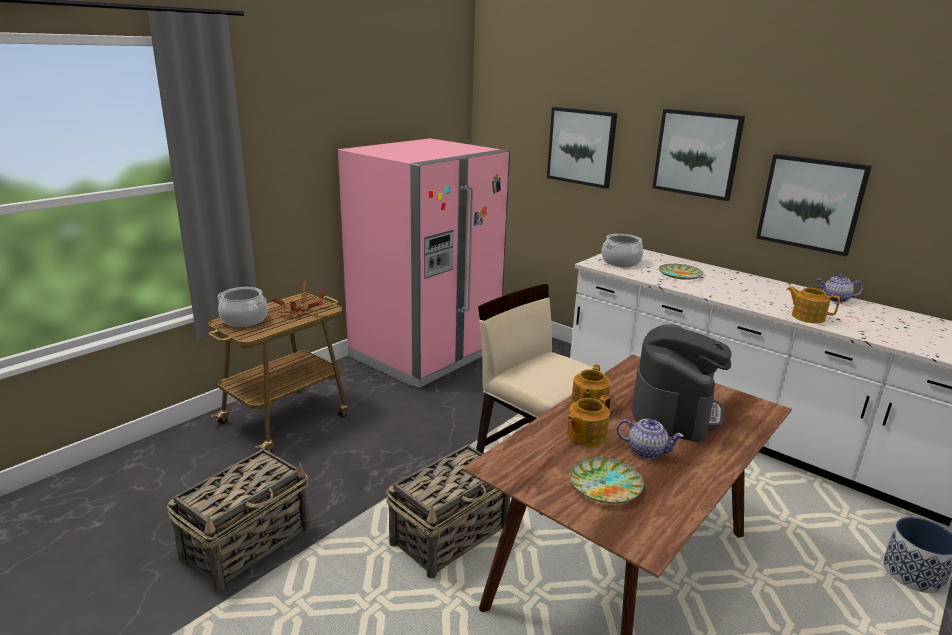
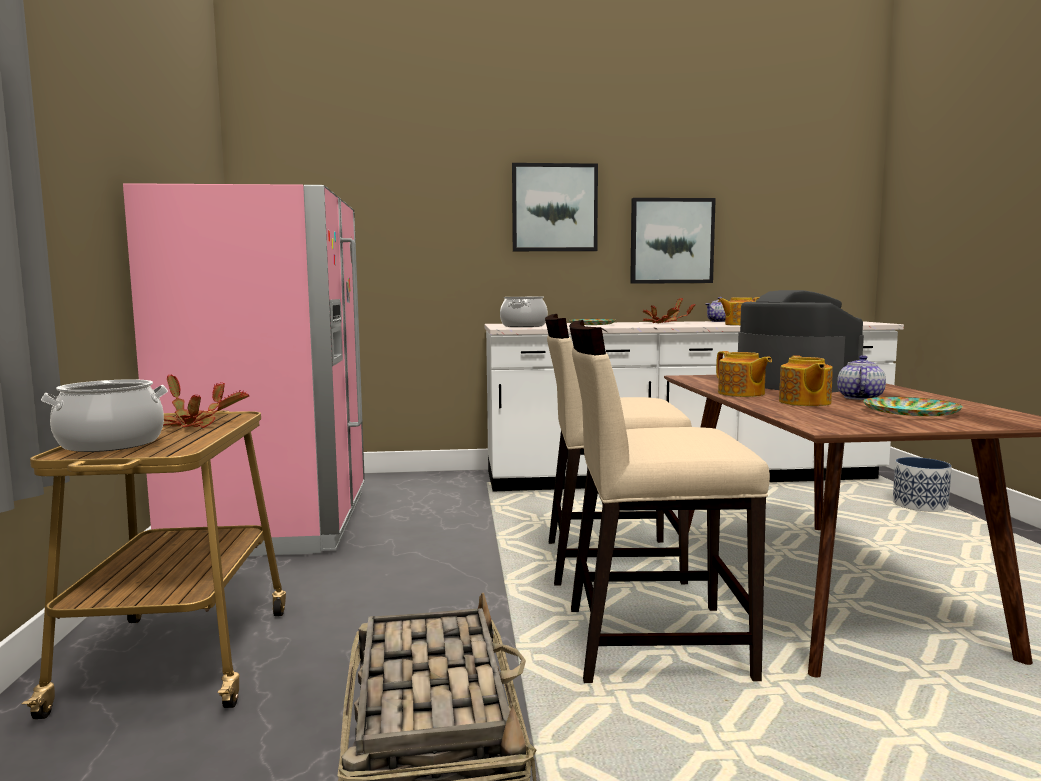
camera: 45 degrees left, 15 degrees down
basket [386,445,510,578] -> beige chair [569,320,770,683]
picture [547,107,617,189] -> none
teapot [617,419,683,459] -> teapot turned 45 degrees counterclockwise [837,355,886,400]
none -> potted plant [643,297,696,323]

